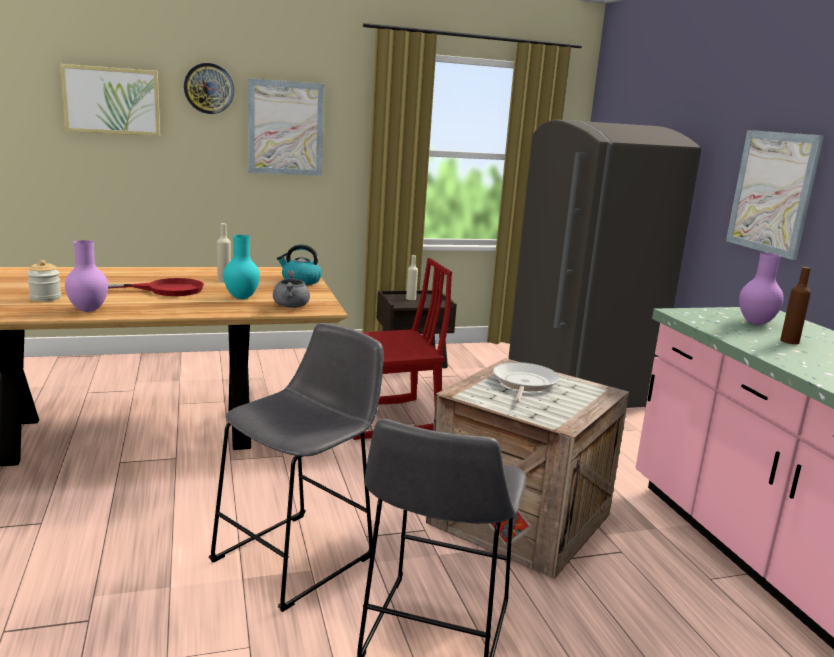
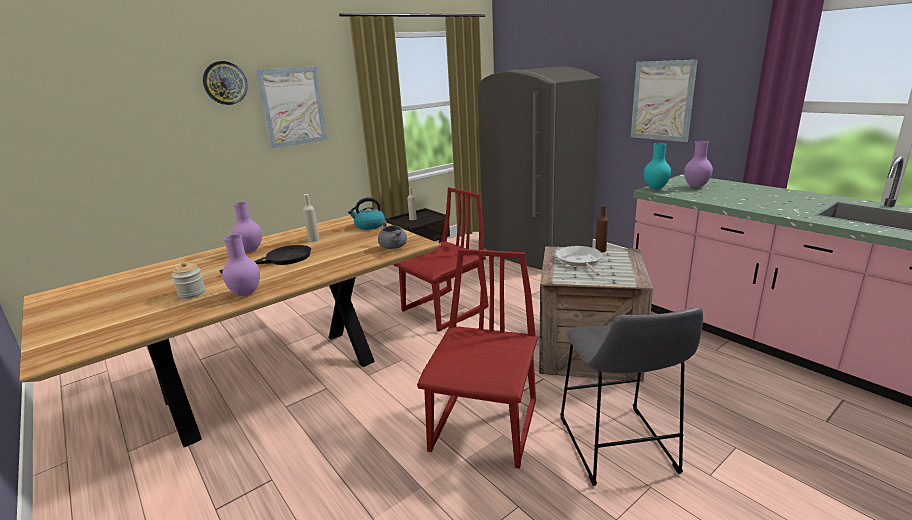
camera: 20 degrees left, 5 degrees up
picture [60,64,160,136] -> none
red frying pan [108,278,204,296] -> black frying pan [219,245,311,274]
grey stool [209,323,384,612] -> red chair [417,249,538,469]
turquoise vase [223,235,260,299] -> turquoise vase moved to [644,143,671,190]
brown bottle [780,267,811,344] -> brown bottle moved to [595,205,608,253]
none -> purple vase [232,202,262,252]

